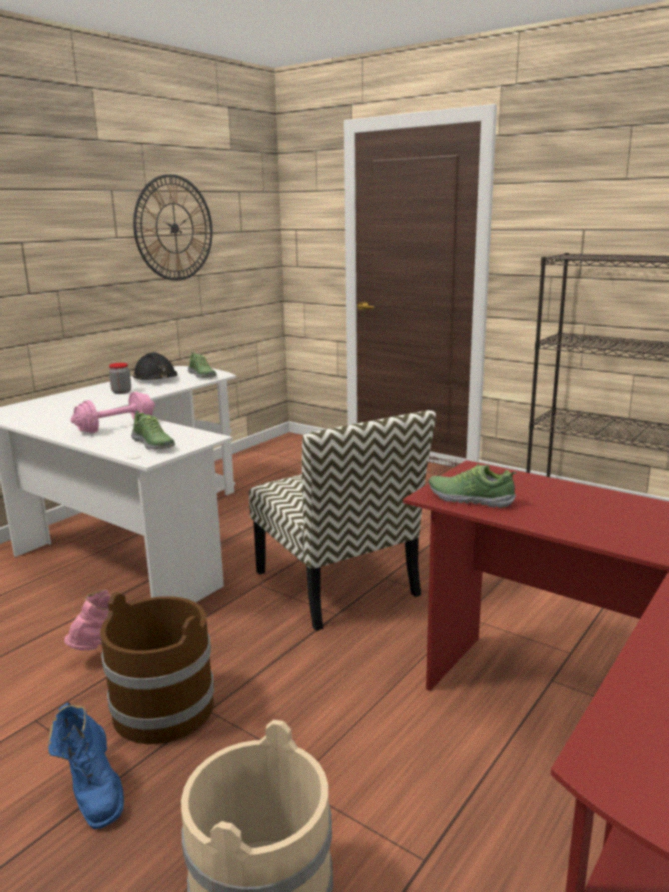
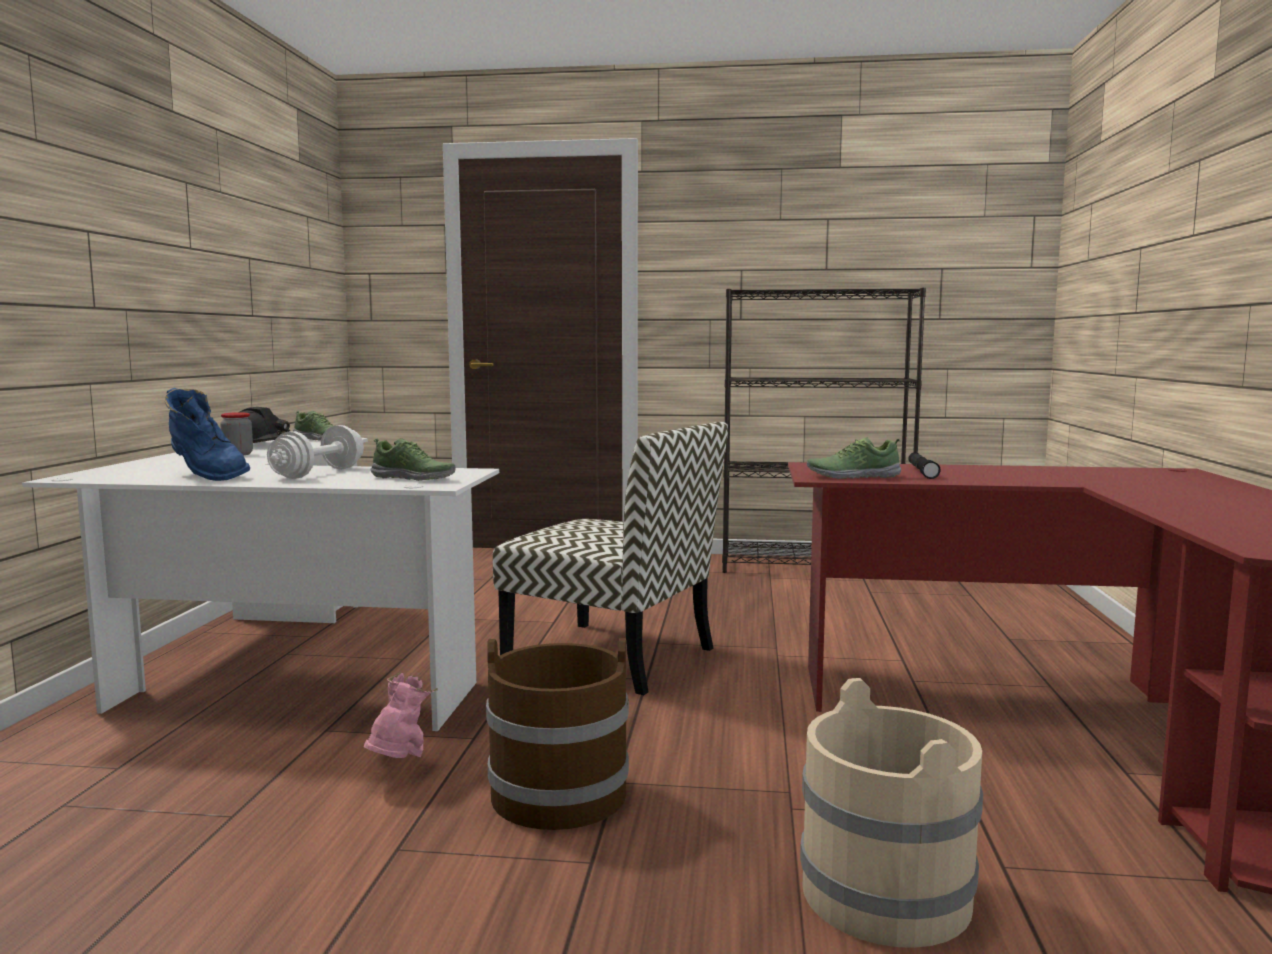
camera: 30 degrees left, 10 degrees down
blue boot [48,703,124,829] -> blue boot moved to [165,388,250,481]
pink dumbbell [70,392,155,433] -> white dumbbell [267,425,364,479]
wall clock [133,174,213,281] -> none
none -> black flashlight [908,452,941,479]

